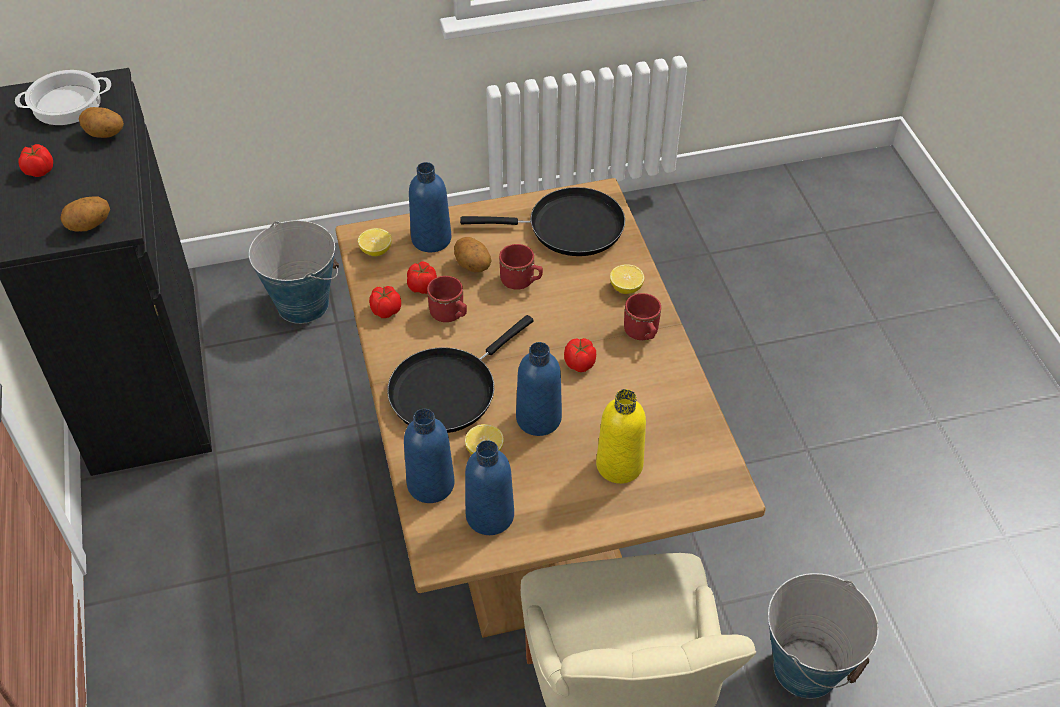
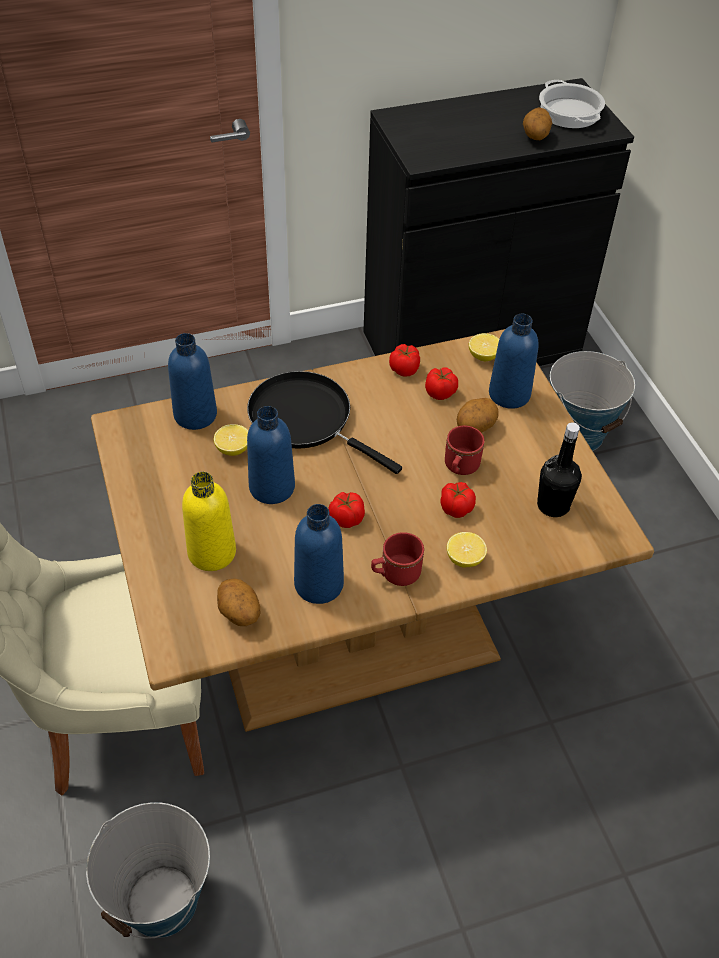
camera: 85 degrees right, 0 degrees up
tomato [18,144,53,177] -> tomato moved to [440,482,476,518]
potato [60,196,110,231] -> potato moved to [217,578,260,626]
red mug [427,276,467,322] -> none
black frying pan [460,187,625,256] -> black bottle [537,423,582,517]
blue bottle [465,440,514,535] -> blue bottle moved to [294,504,344,604]

